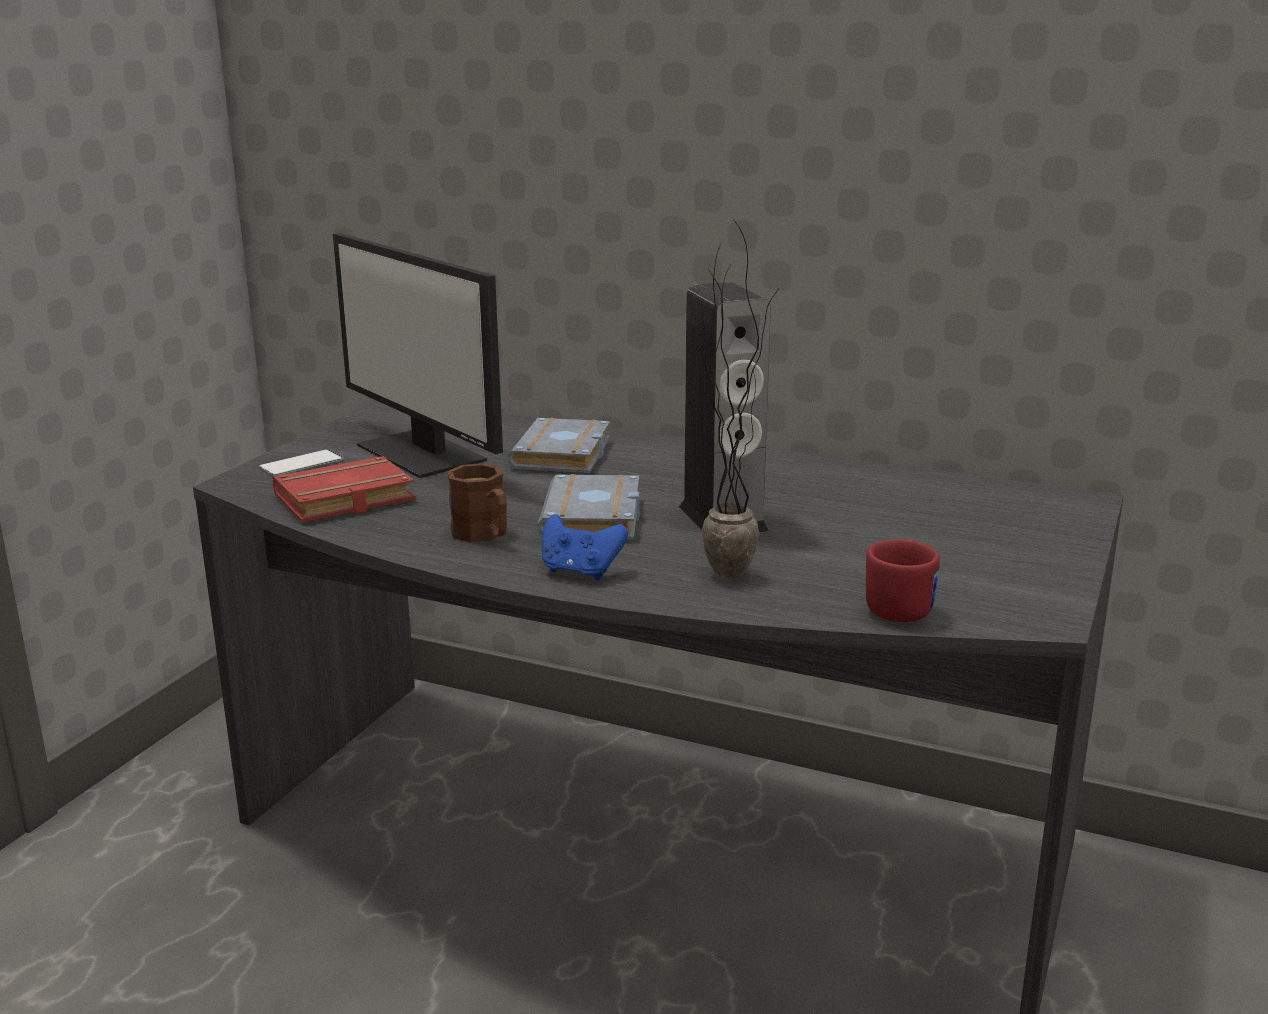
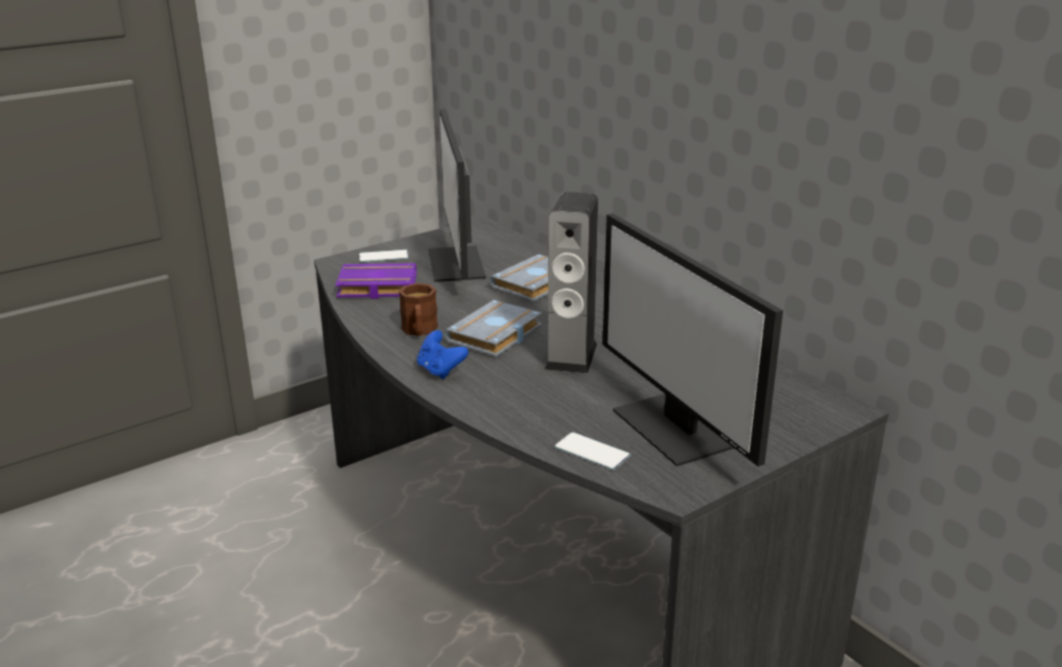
camera: 30 degrees right, 5 degrees up
red book [273,456,415,522] -> purple book [335,263,417,299]
potted plant [702,222,778,579] -> none
red mug [866,539,940,622] -> phone [555,432,631,470]
none -> monitor [603,213,783,466]

